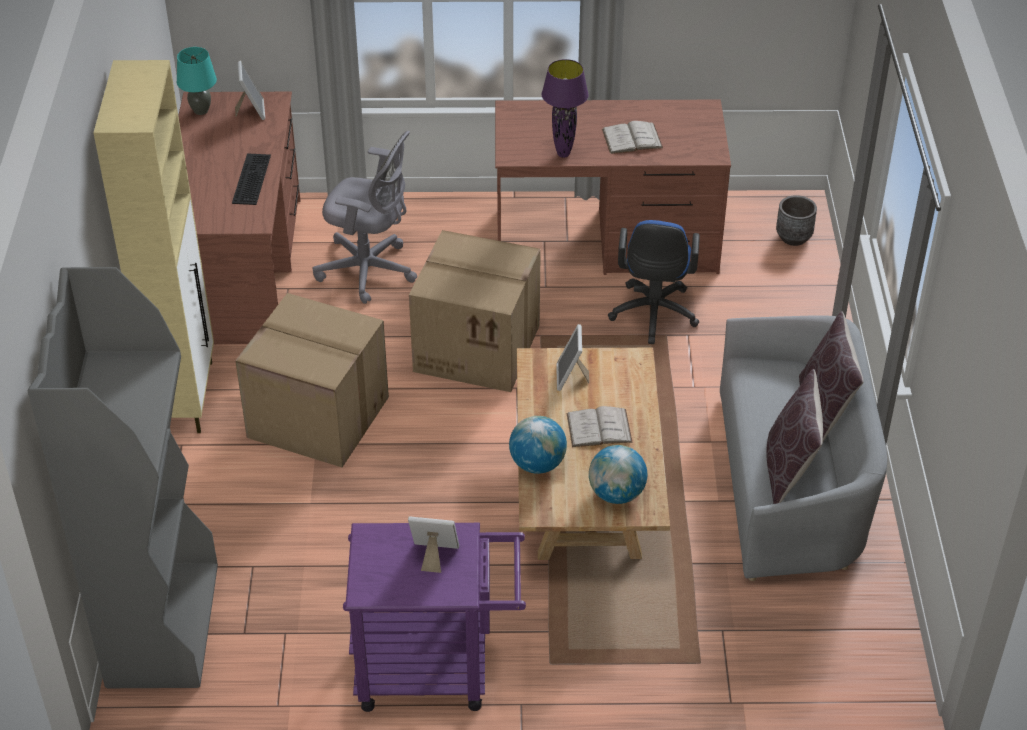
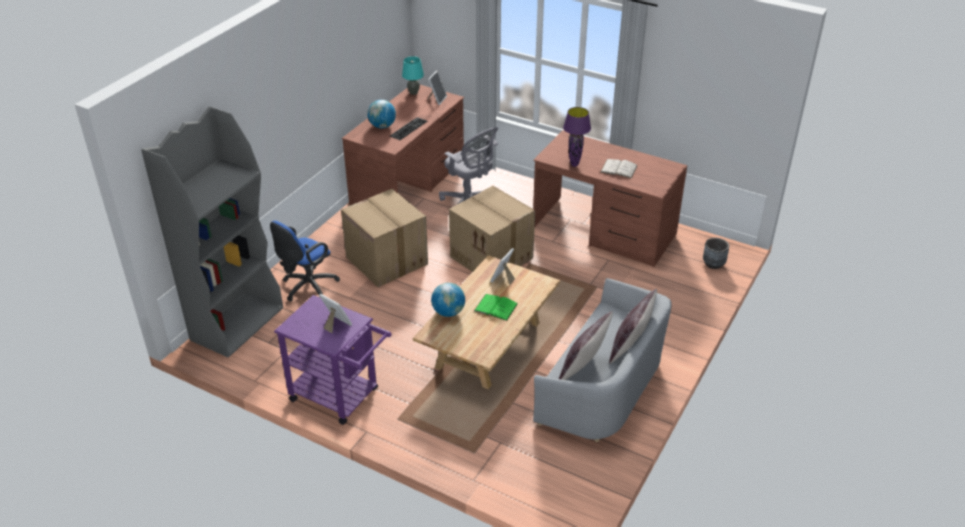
camera: 30 degrees right, 5 degrees down
beige cabinet [94,60,214,433] -> none
white book [567,406,632,447] -> green book [474,294,518,321]
globe [589,445,647,504] -> globe moved to [367,100,396,128]
blue office chair [608,220,700,344] -> blue office chair moved to [270,221,340,301]

